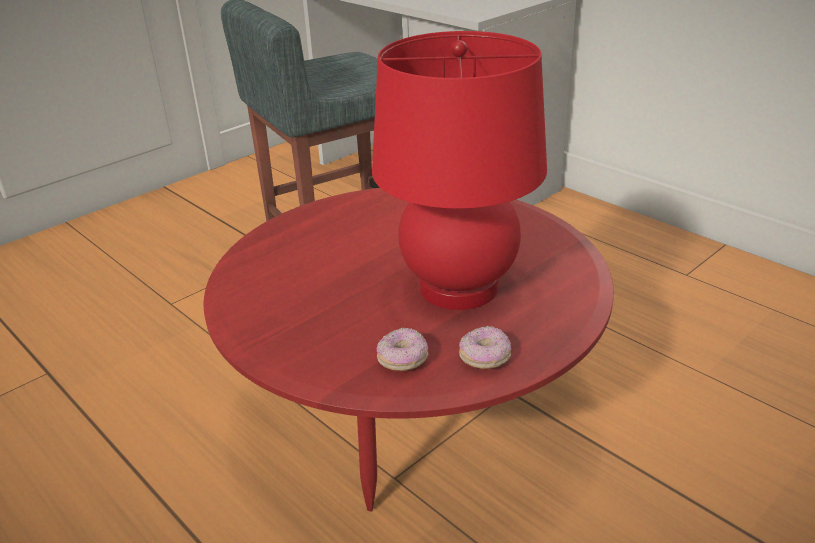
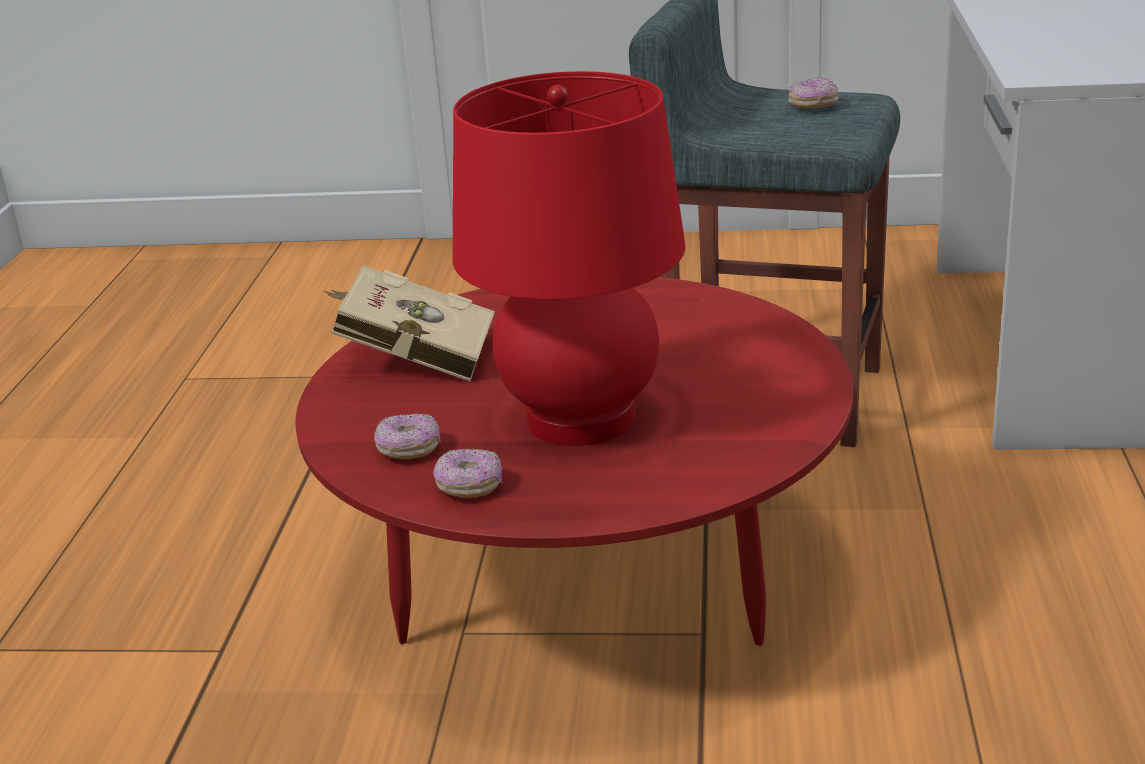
camera: 50 degrees right, 5 degrees down
none -> beige book [324,265,495,381]
none -> donut [789,77,838,109]

